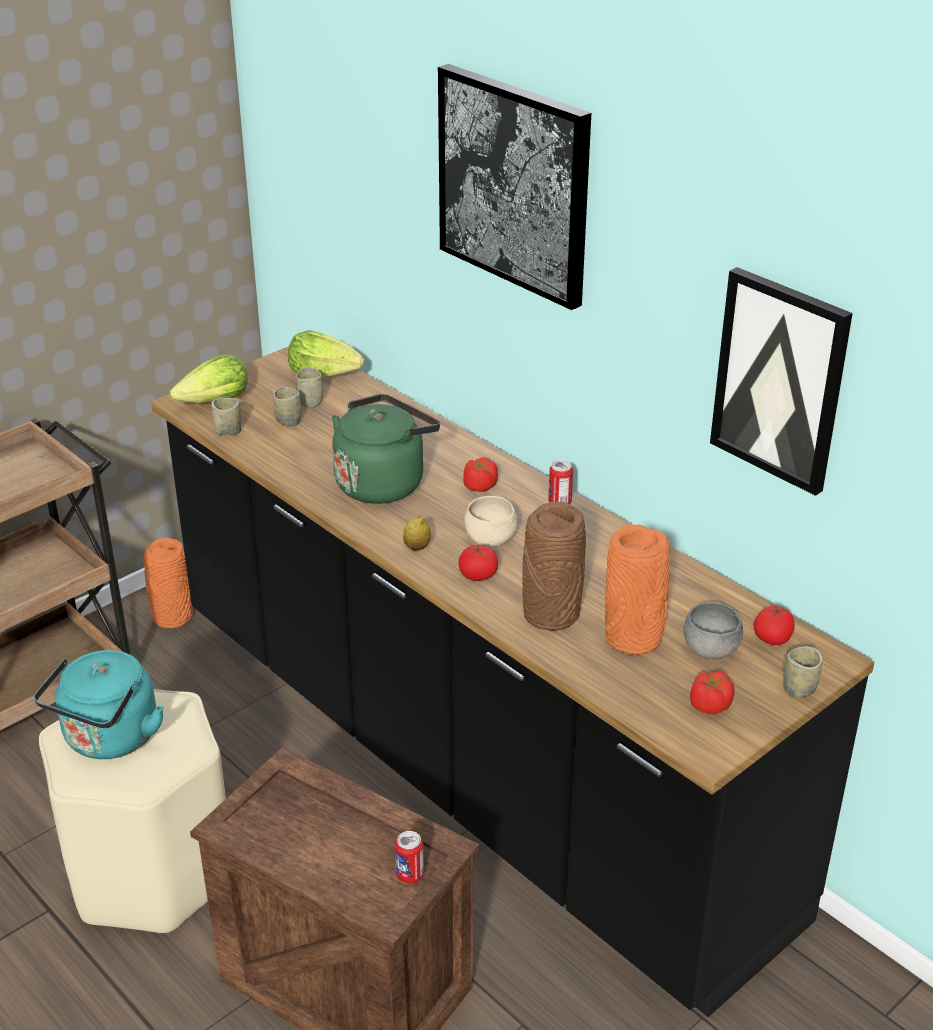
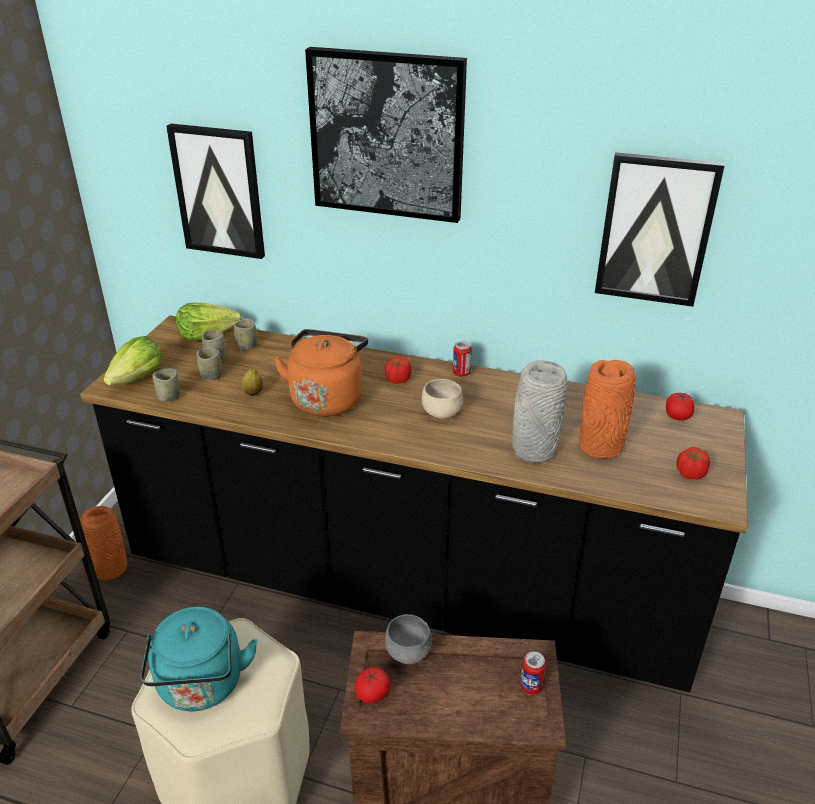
camera: 30 degrees left, 0 degrees up
green kettle [332,394,440,504] -> orange kettle [273,329,368,416]
lemon [403,515,431,551] -> lemon moved to [242,368,263,396]
tomato [458,545,498,581] -> tomato moved to [354,667,391,703]
brown vase [522,502,586,631] -> grey vase [512,360,567,463]
grey bowl [684,602,743,660] -> grey bowl moved to [385,614,432,664]
cup [783,646,822,698] -> cup moved to [234,319,257,351]
none -> picture [166,124,265,259]

